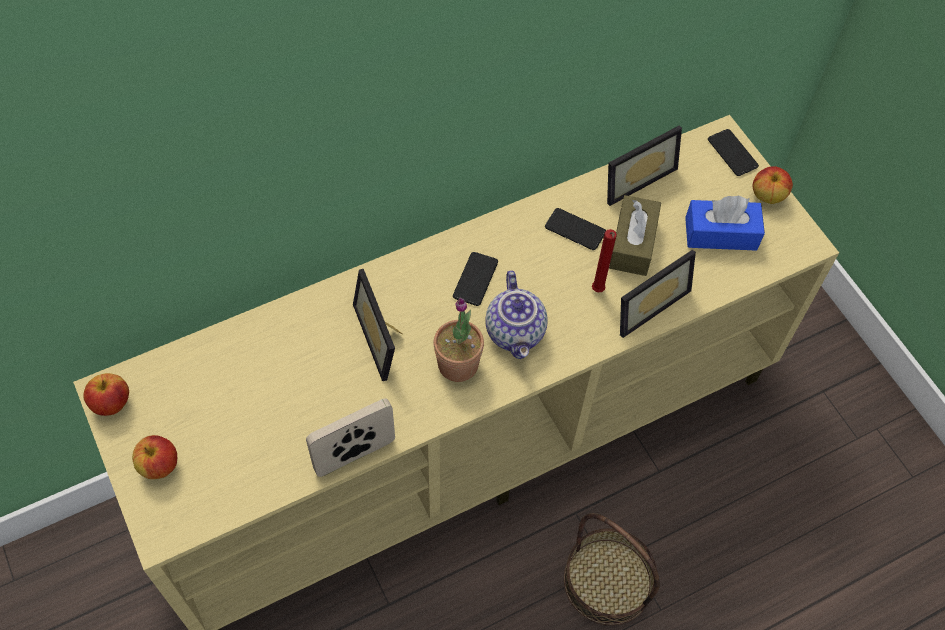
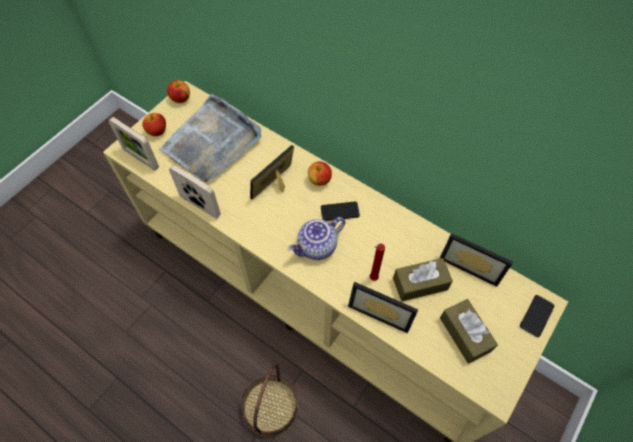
camera: 65 degrees right, 0 degrees up
potted plant [433,298,484,382] -> none
phone [545,208,606,250] -> none
blue tissue box [685,196,765,251] -> brown tissue box [440,299,498,364]
apple [753,166,793,204] -> apple moved to [308,161,332,186]
none -> picture frame [108,117,159,170]
none -> grey tray [159,94,261,182]

